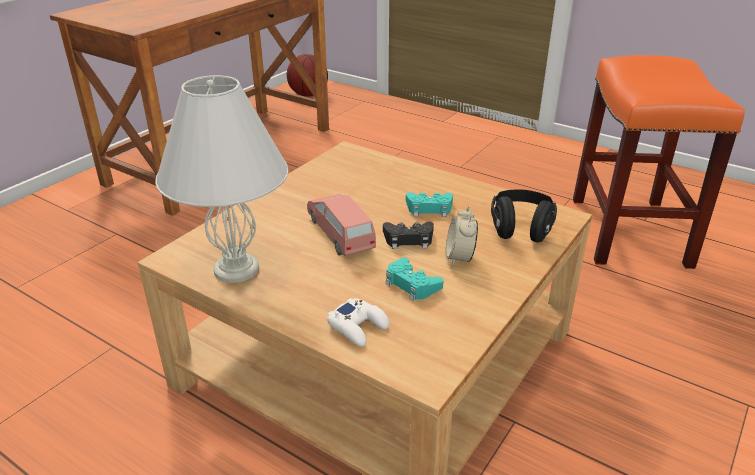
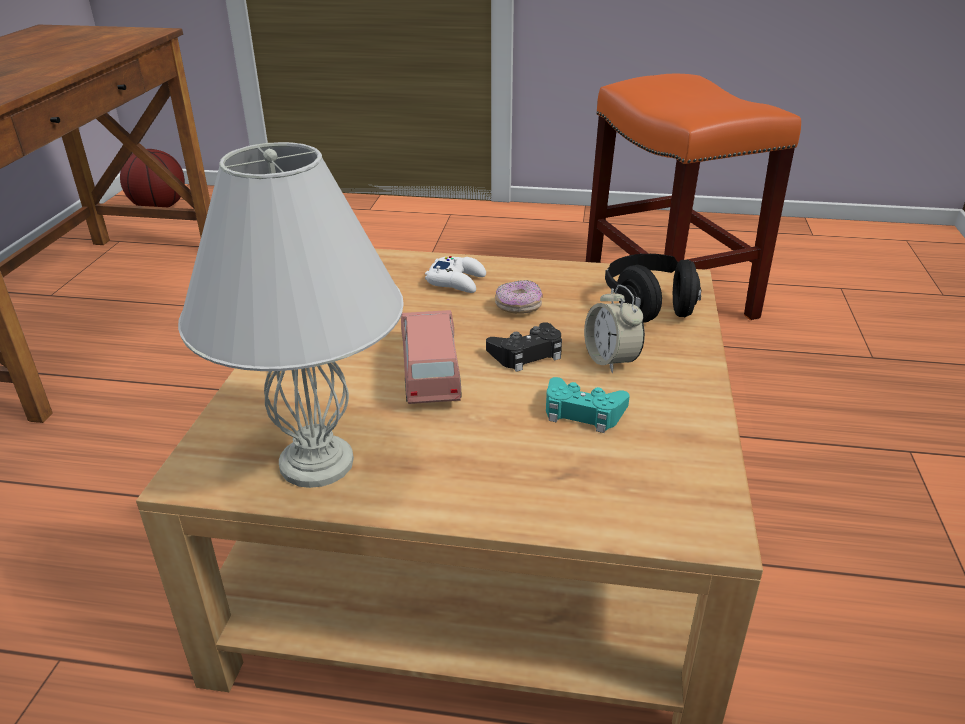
camera: 25 degrees left, 0 degrees up
pink toy car [307,194,376,256] -> pink toy car turned 45 degrees clockwise [401,310,461,404]
white game controller [327,298,389,346] -> white game controller moved to [425,256,486,293]
turquoise game controller [406,192,453,217] -> donut [495,280,543,314]

